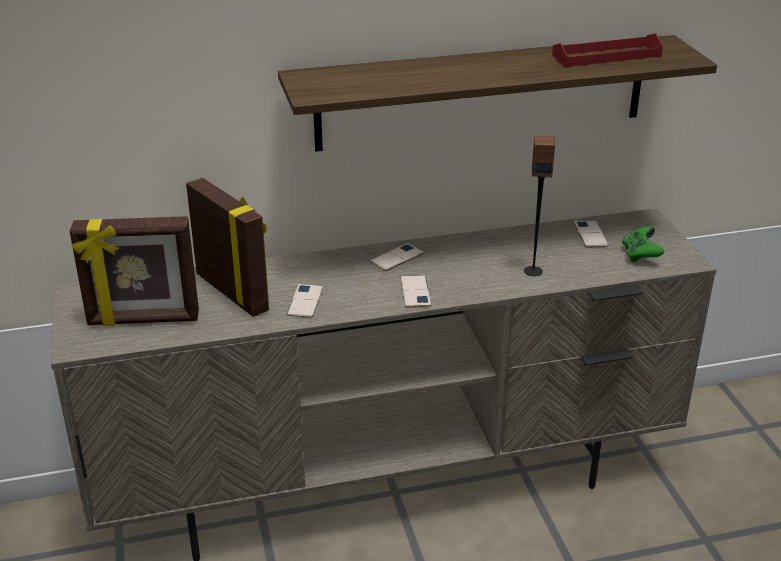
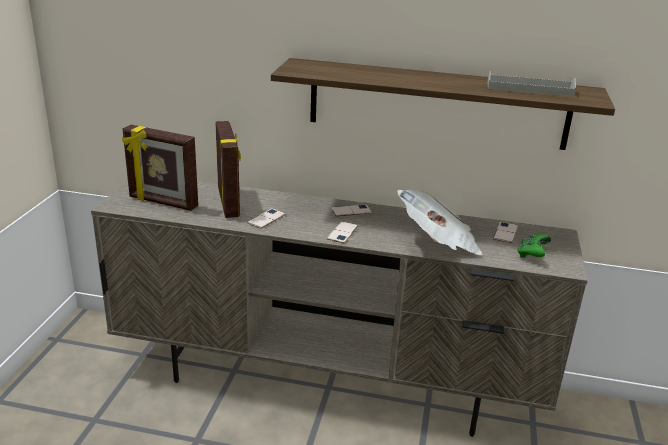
camera: 25 degrees right, 5 degrees down
speaker [524,136,555,276] -> newspaper [397,189,483,256]
red tray [552,33,663,67] -> grey tray [488,71,576,96]

